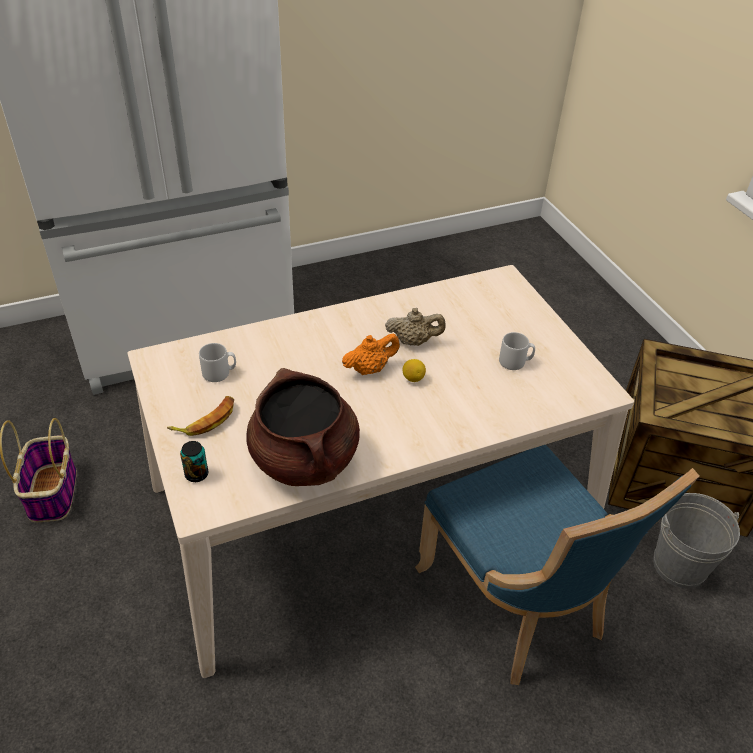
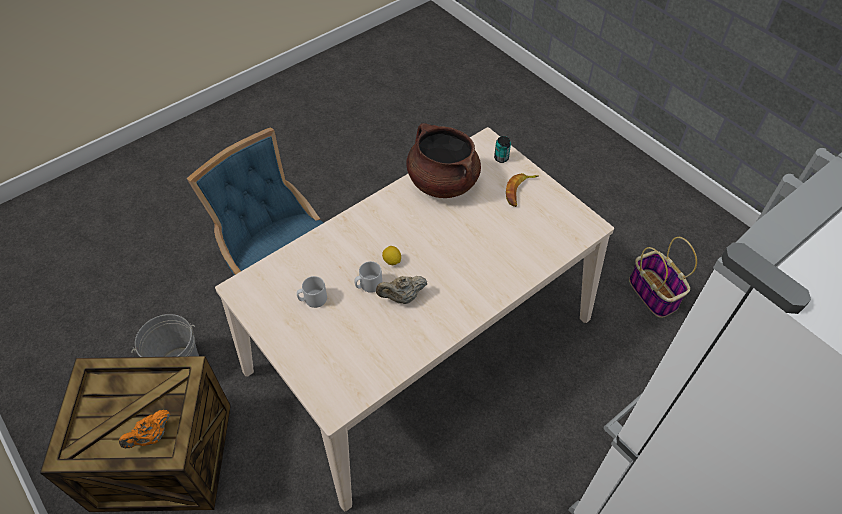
camera: 165 degrees right, 10 degrees up
grey mug [199,343,236,382] -> grey mug moved to [354,261,382,293]
orange teapot [342,333,400,375] -> orange teapot moved to [119,410,170,448]

